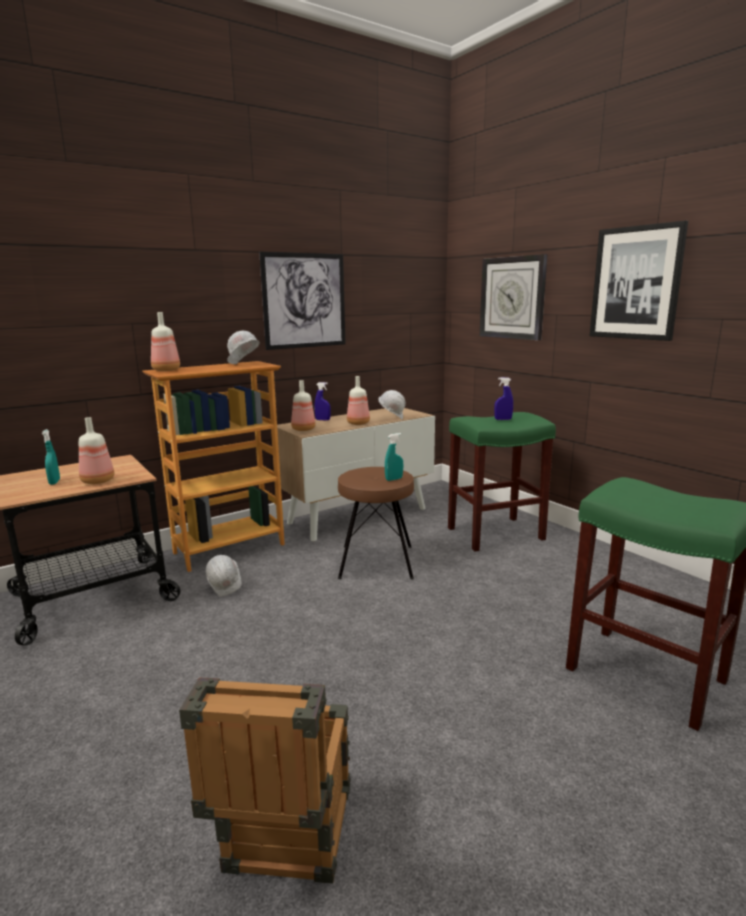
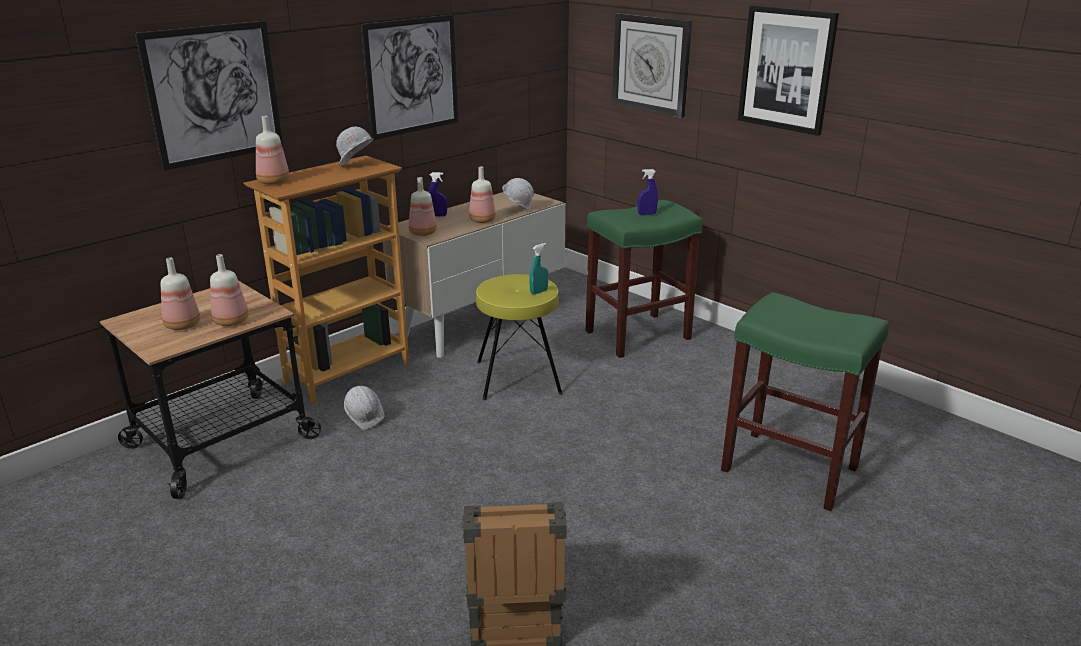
camera: 10 degrees left, 10 degrees up
turquoise spray bottle [42,429,60,485] -> bottle [161,258,200,330]
brown stool [338,467,414,580] -> yellow stool [476,274,562,400]
none -> picture [135,21,283,171]

